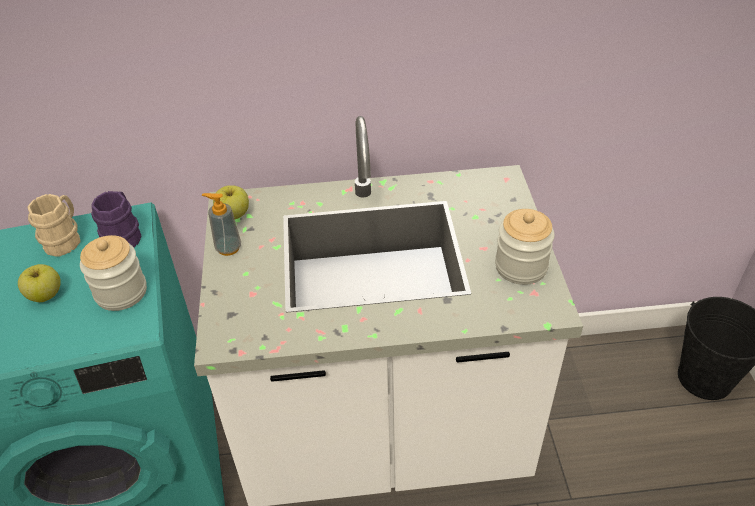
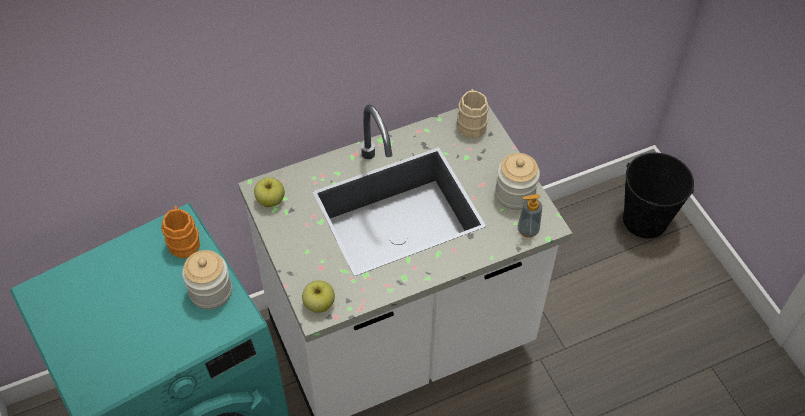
camera: 20 degrees left, 10 degrees up
apple [18,264,61,302] -> apple moved to [302,280,335,313]
beige mug [28,194,80,257] -> beige mug moved to [457,89,489,138]
purple mug [91,191,141,247] -> orange mug [161,206,200,258]
soap dispenser [202,193,241,256] -> soap dispenser moved to [518,194,542,238]

